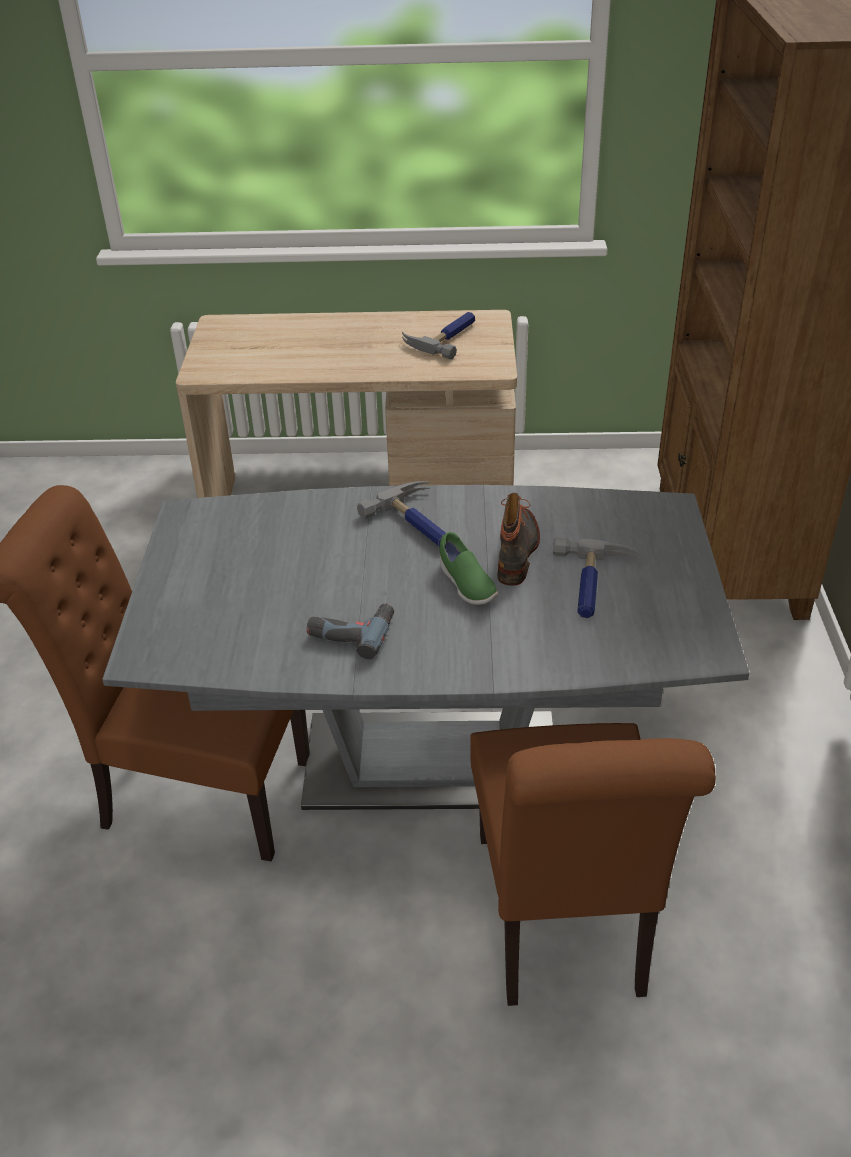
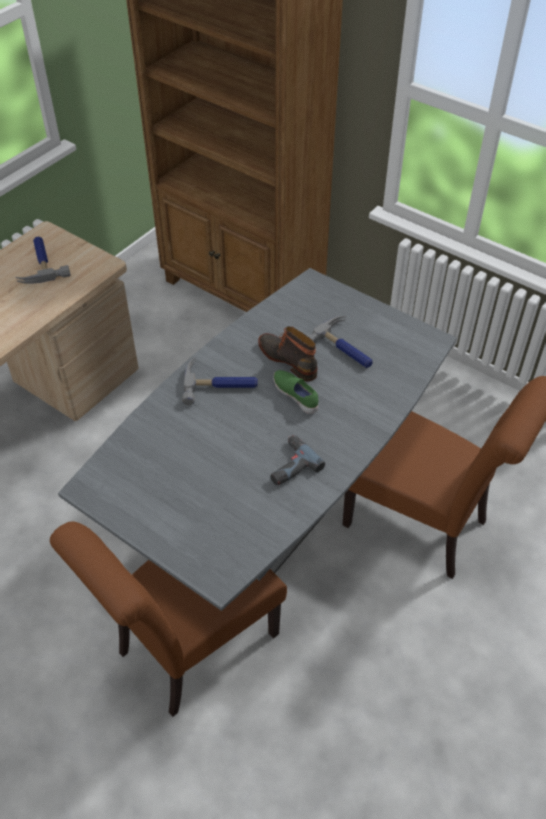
camera: 55 degrees left, 10 degrees up
green shoe [440,532,498,605] -> green shoe turned 135 degrees counterclockwise [273,370,318,414]

